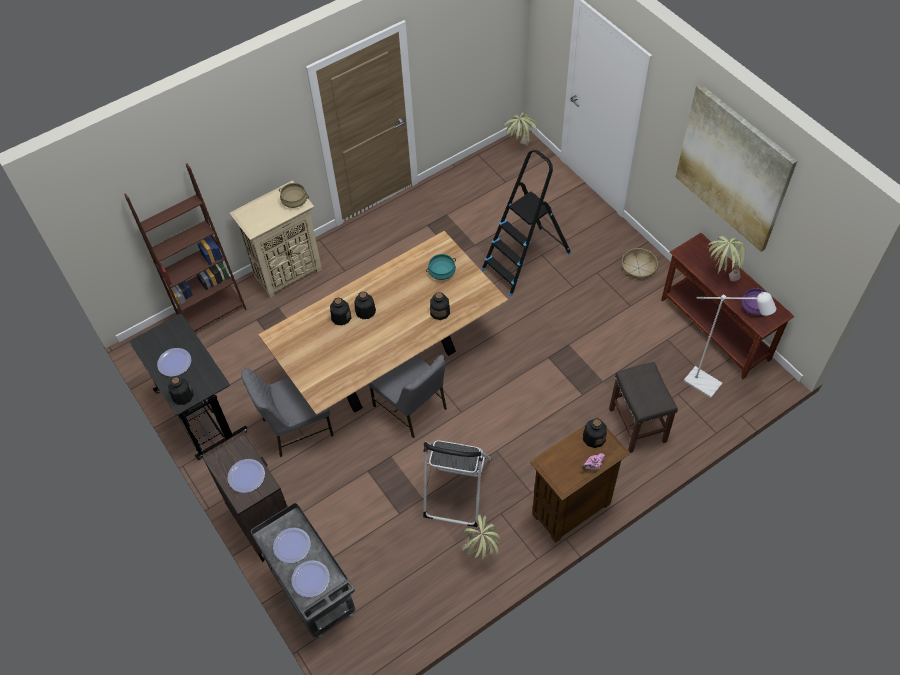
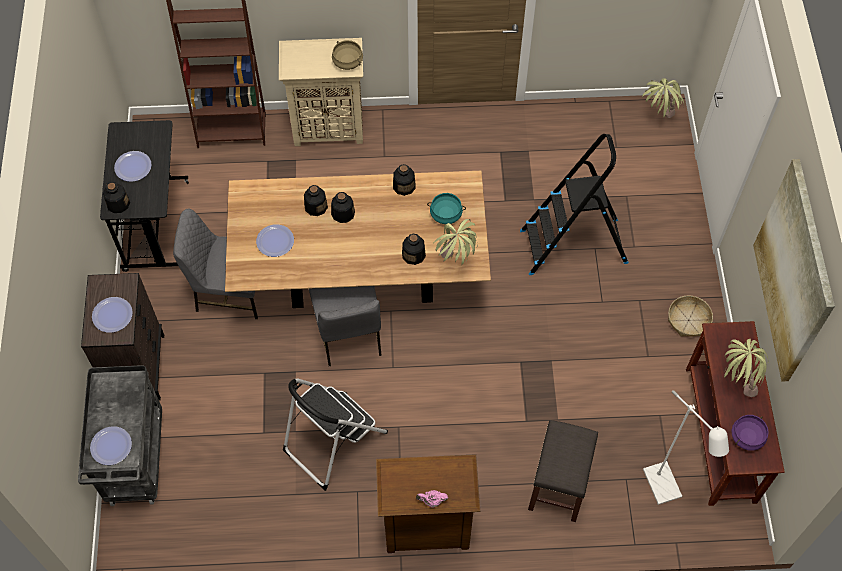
camera: 30 degrees right, 5 degrees up
plate [273,528,311,563] -> plate moved to [256,224,294,257]
potted plant [462,515,500,561] -> potted plant moved to [433,219,478,265]
bottle [583,418,607,448] -> bottle moved to [393,164,415,196]

